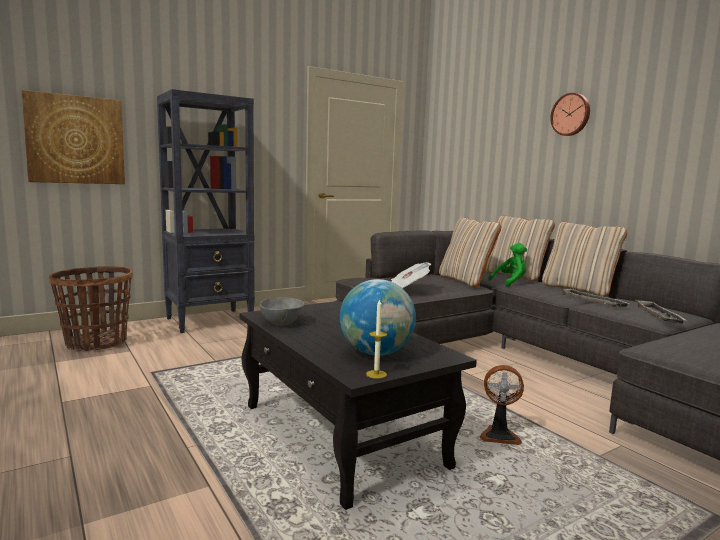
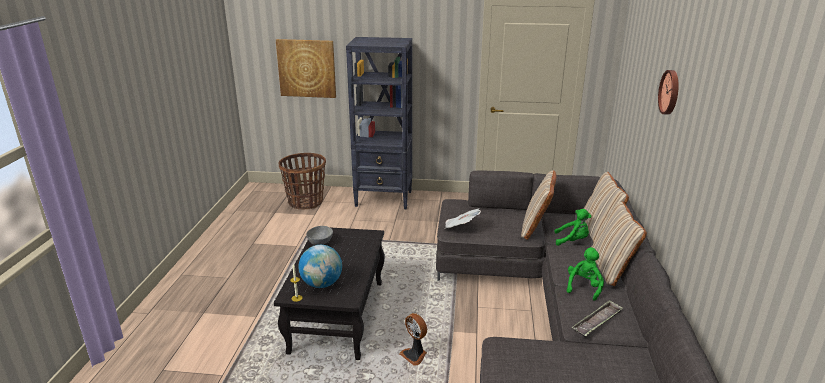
camera: 40 degrees right, 15 degrees up
tray [560,289,630,307] -> green plush toy [567,247,604,301]

